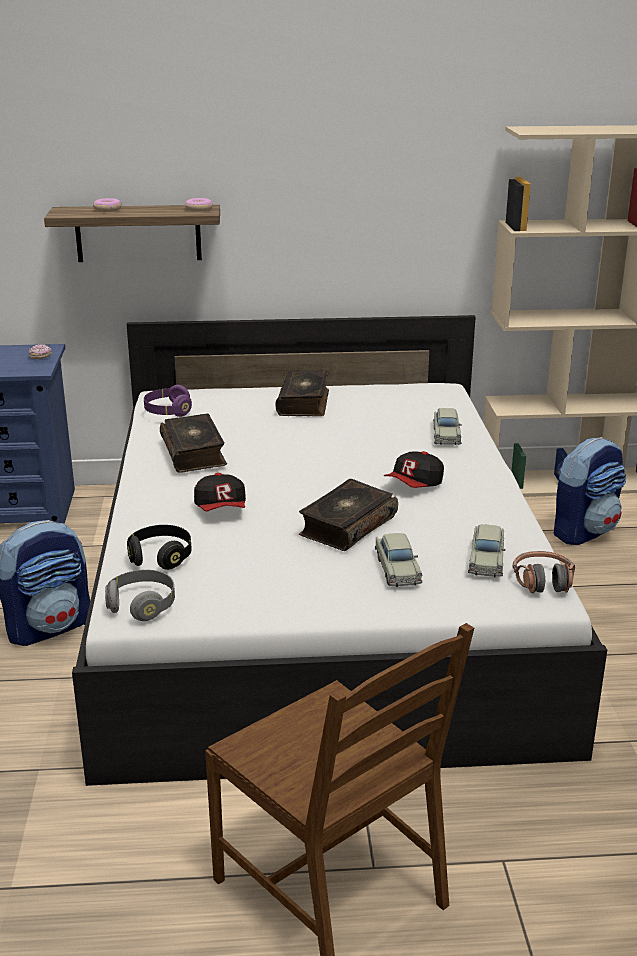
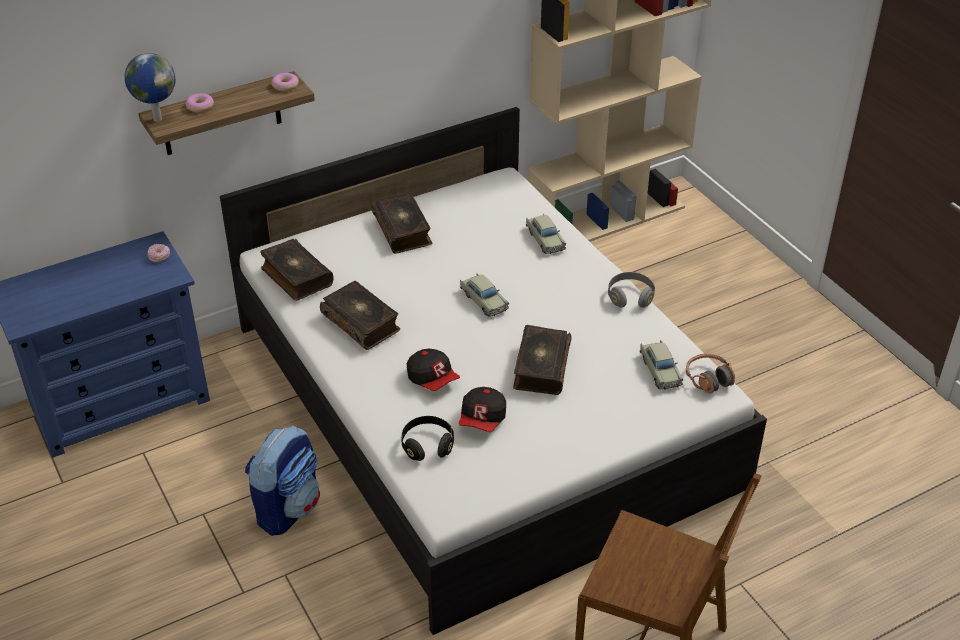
camera: 25 degrees left, 15 degrees up
grey headphones [105,570,175,621] -> grey headphones moved to [608,272,655,308]
purple headphones [144,385,192,417] -> book [260,239,334,301]
beige toy car [375,533,422,587] -> beige toy car moved to [460,273,509,317]
cap [384,451,444,488] -> cap moved to [459,387,506,432]
backpack [554,437,626,545] -> none
none -> globe [125,53,176,122]

